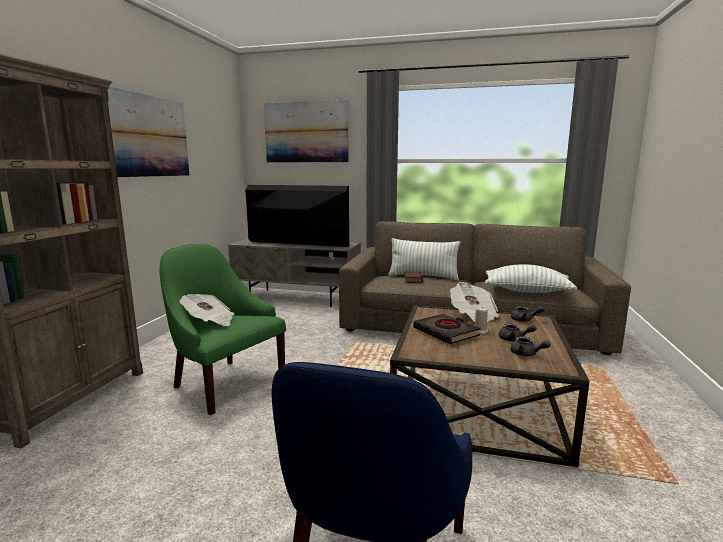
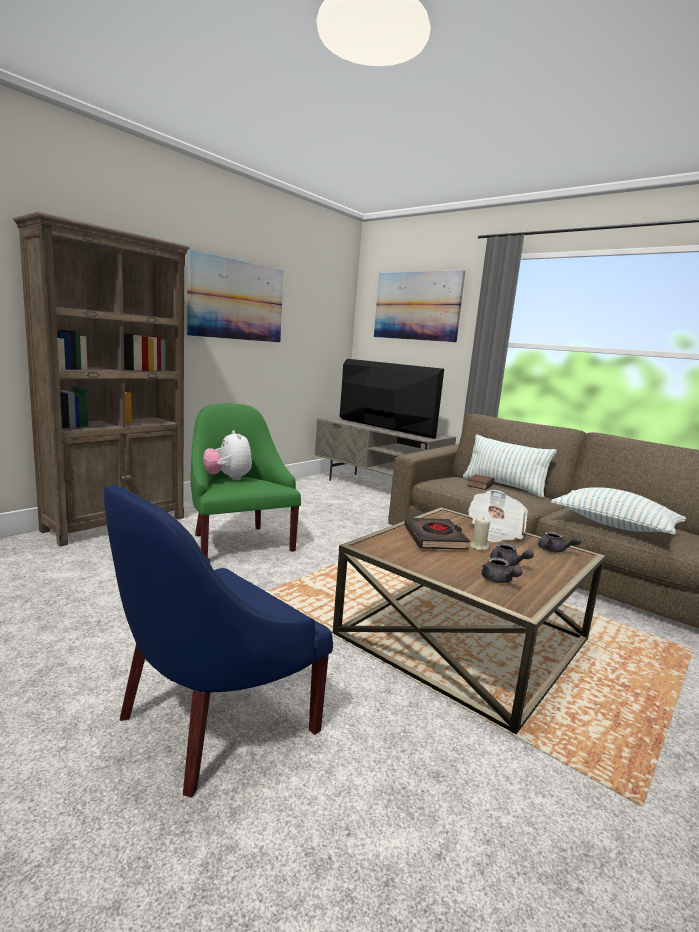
camera: 25 degrees right, 0 degrees up
newspaper [180,294,234,326] -> plush toy [203,430,252,481]

